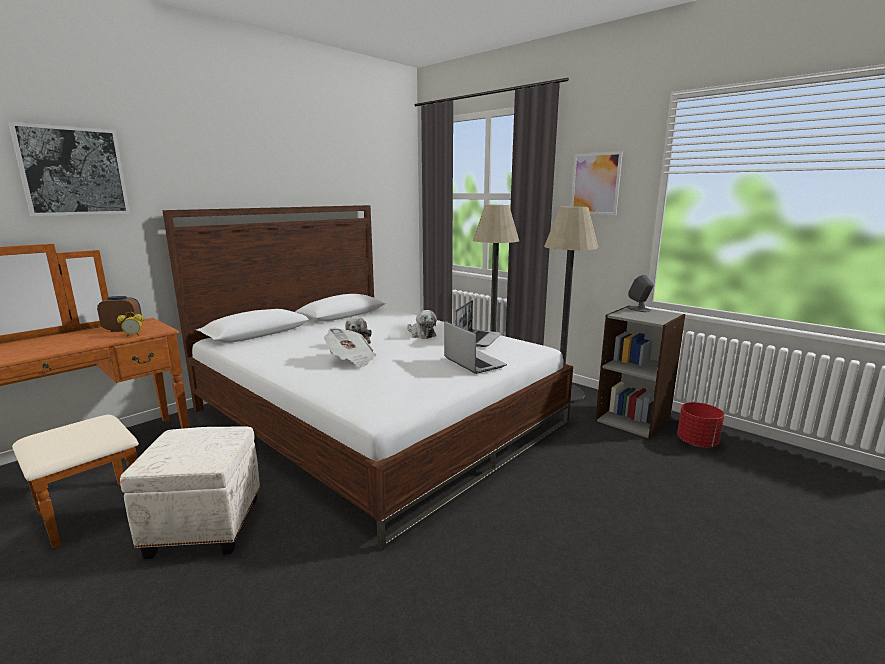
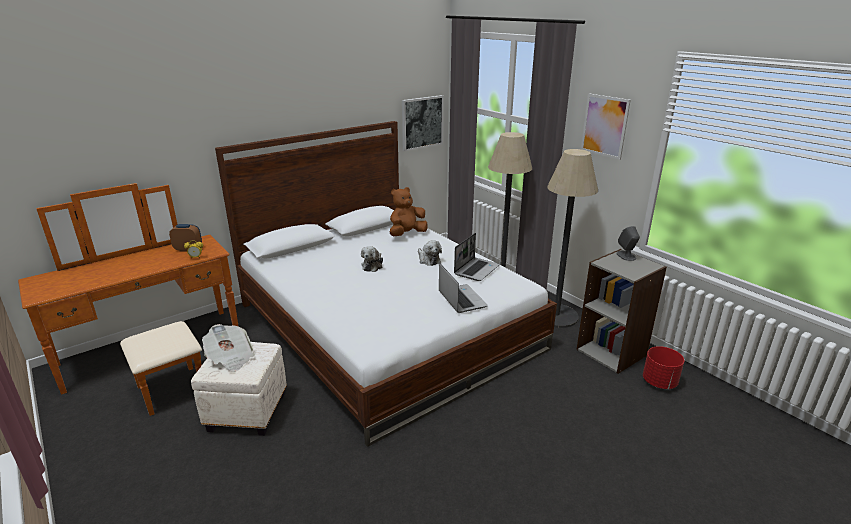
camera: 10 degrees right, 10 degrees up
picture [8,122,130,216] -> picture moved to [402,95,444,151]
newspaper [324,328,376,367] -> newspaper moved to [202,324,255,372]
none -> brown plush toy [390,187,427,236]

